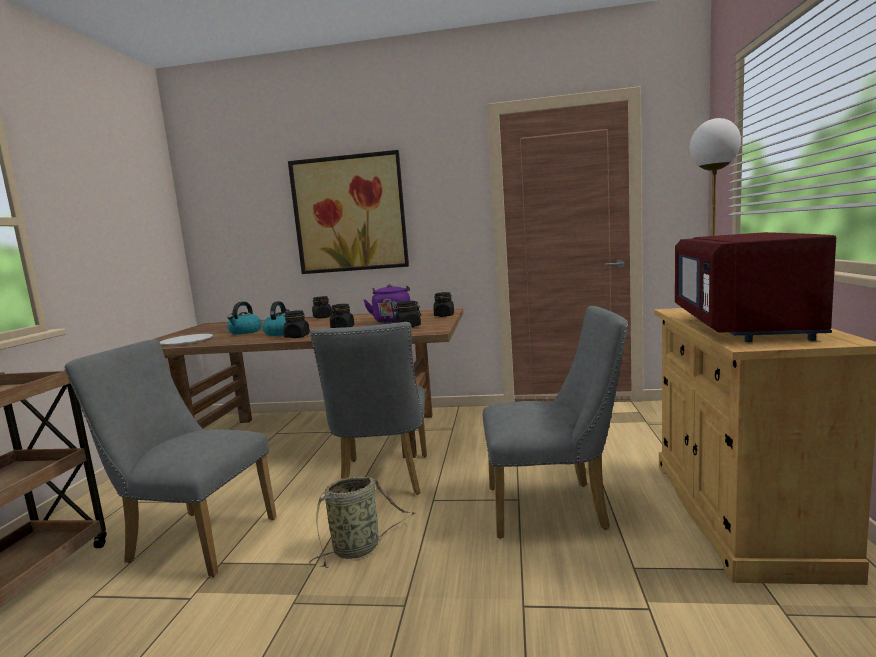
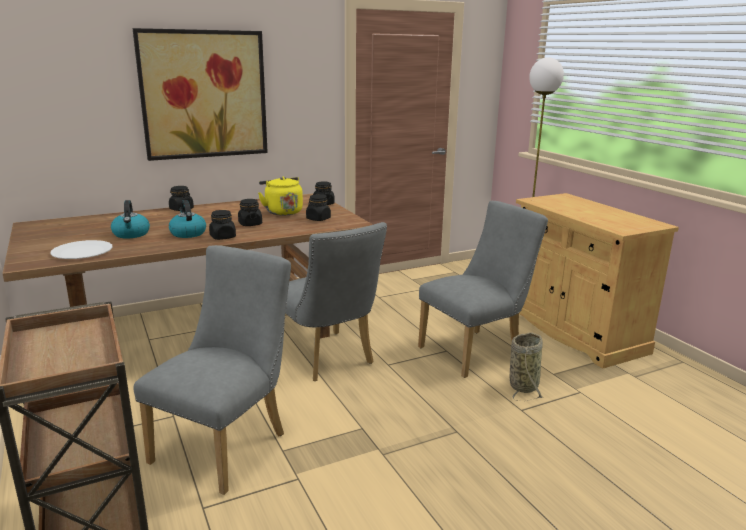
camera: 35 degrees left, 10 degrees up
grey chair [65,339,277,577] -> grey chair turned 135 degrees clockwise [133,245,291,495]
basket [309,477,415,568] -> basket moved to [510,333,543,401]
purple kettle [363,284,410,323] -> yellow kettle [258,176,303,216]
red microwave [675,232,836,342] -> none

